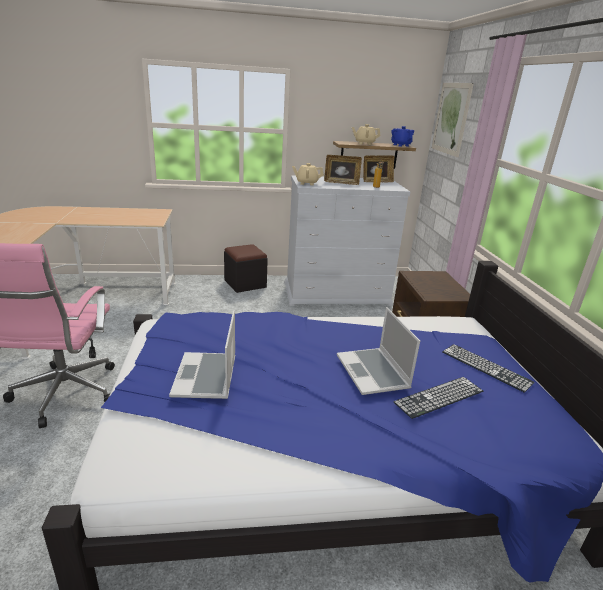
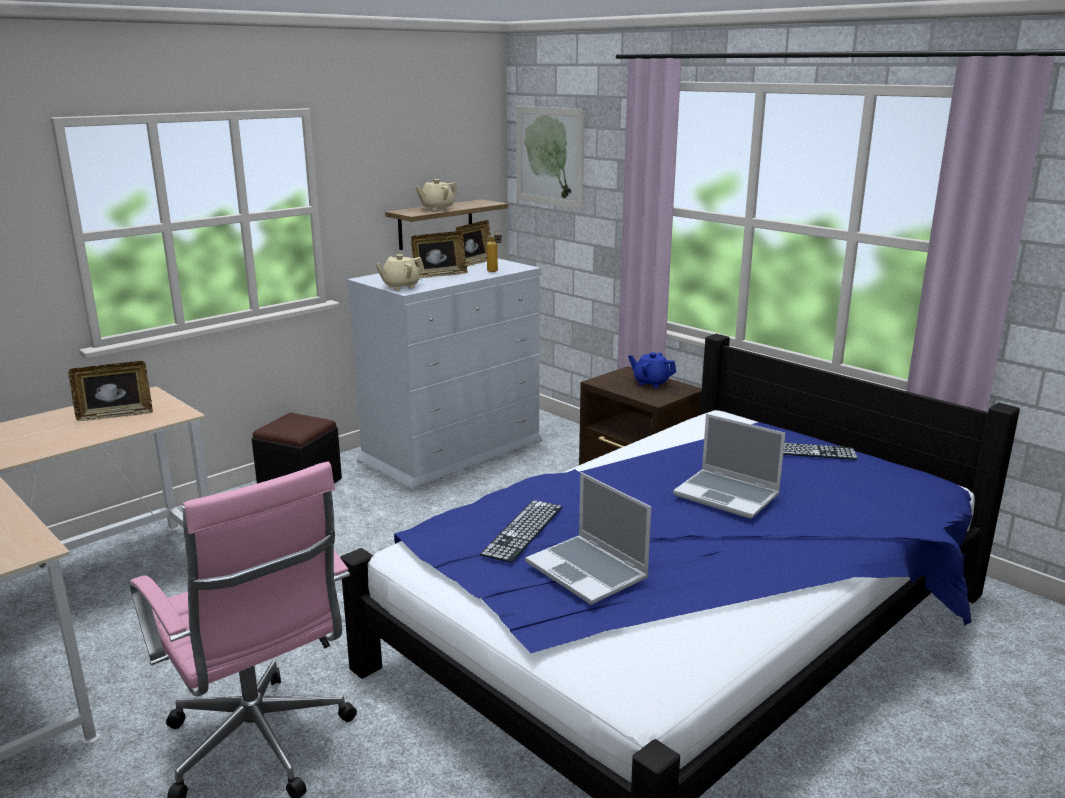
camera: 35 degrees left, 5 degrees down
blue teapot [391,126,414,147] -> blue teapot moved to [628,352,676,388]
keyboard [393,377,483,419] -> keyboard moved to [480,500,563,563]
none -> picture frame [68,361,153,421]

